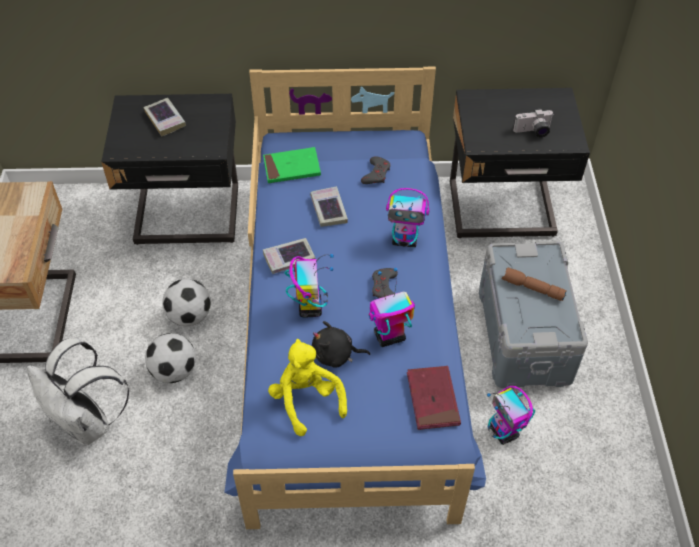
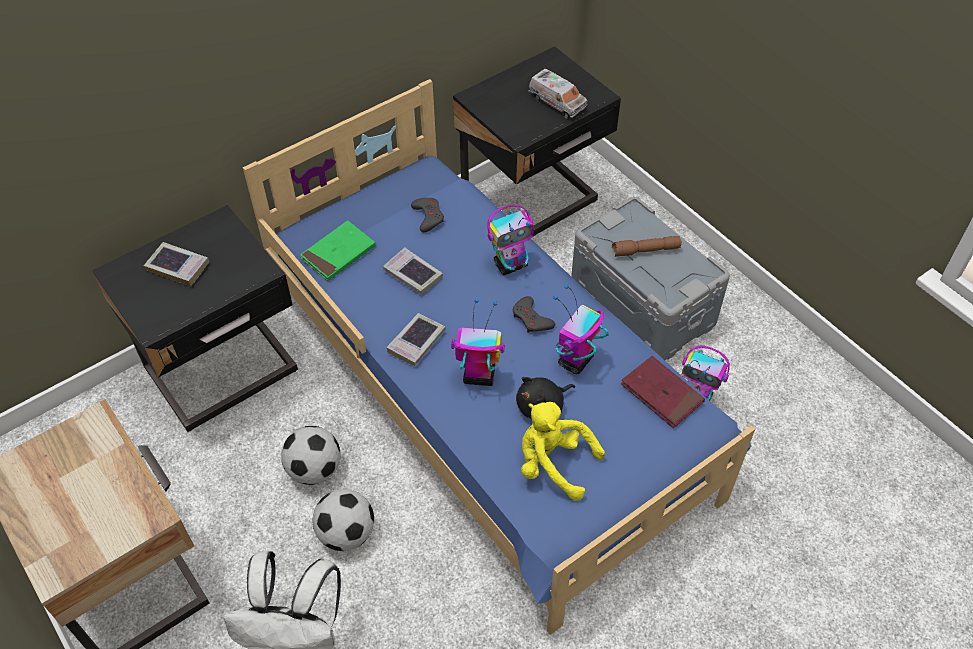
camera: 35 degrees left, 0 degrees up
toy robot [285,254,334,318] -> toy robot turned 45 degrees counterclockwise [451,298,505,386]
camera [513,109,554,137] -> toy truck [529,69,587,119]

